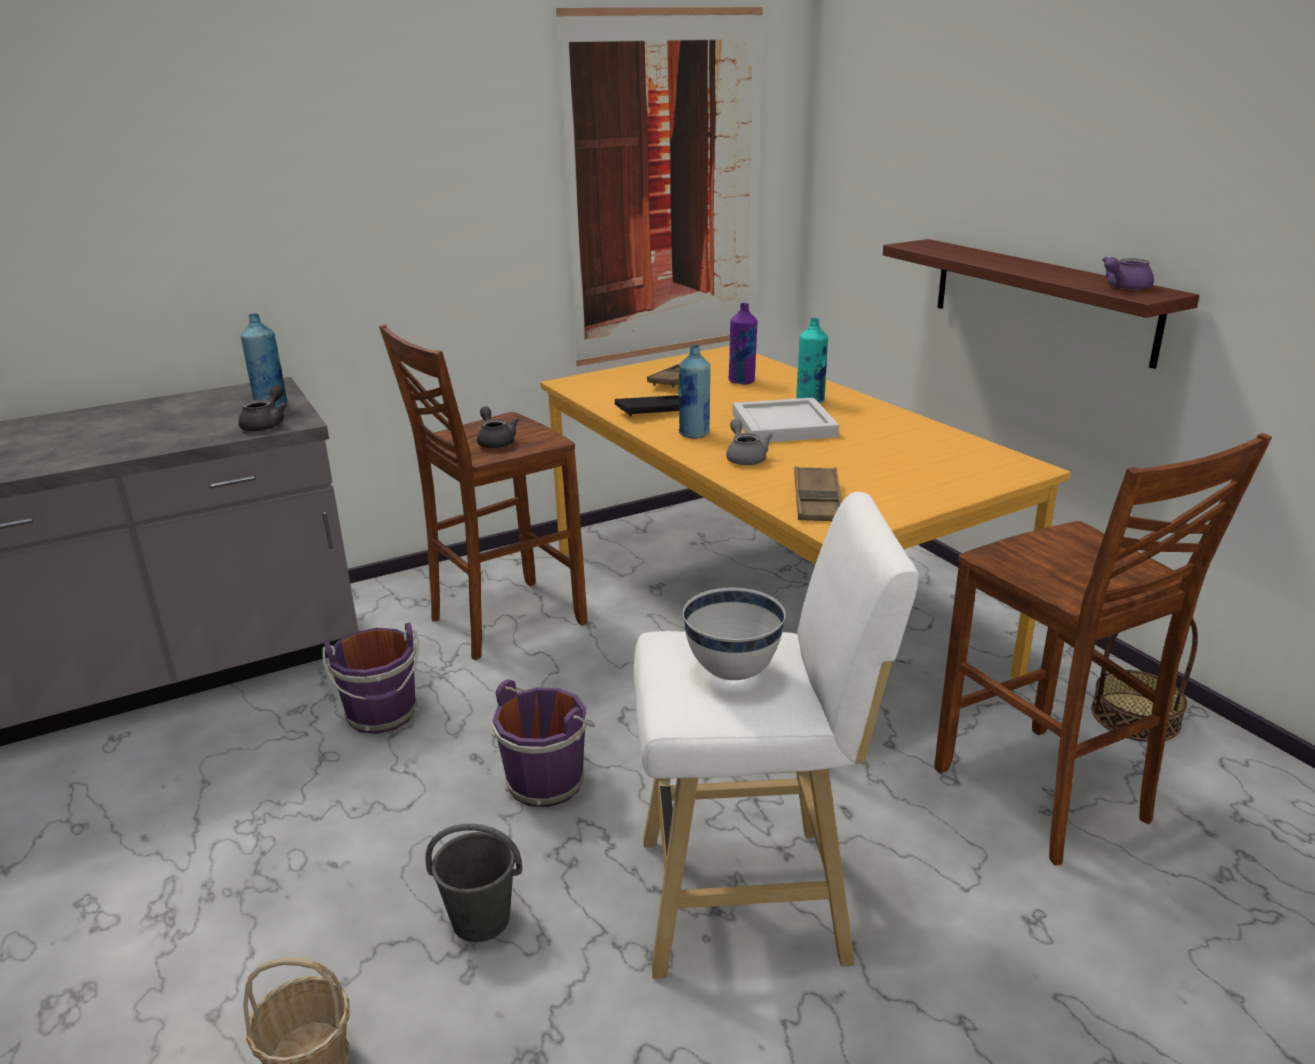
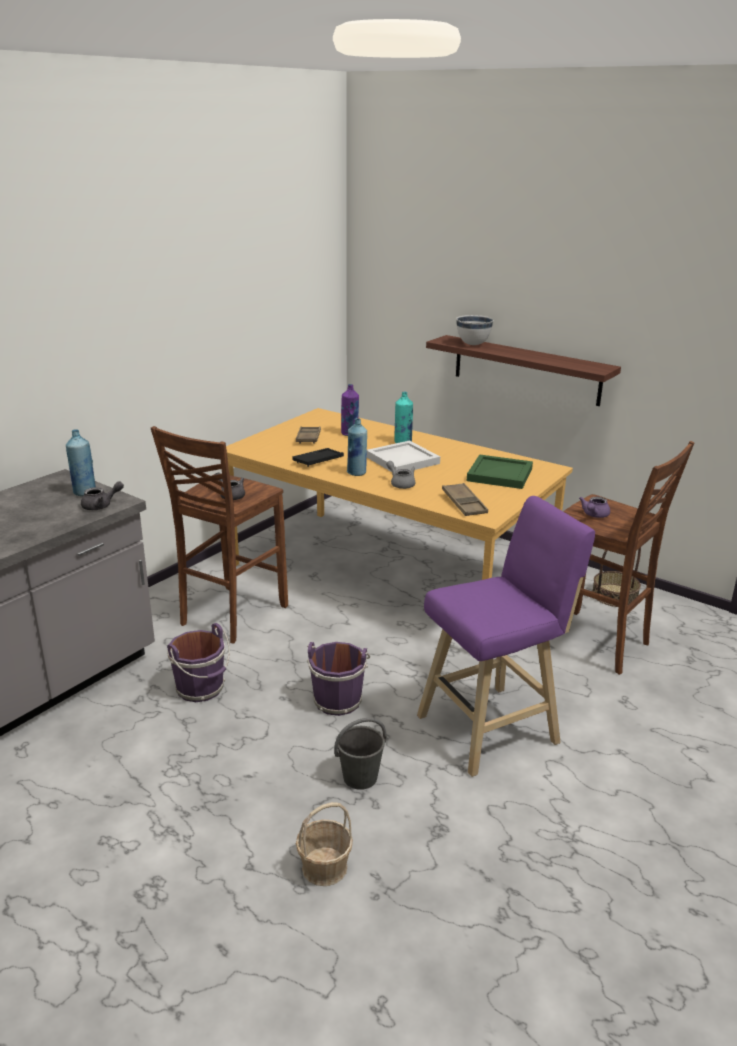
camera: 25 degrees left, 0 degrees up
grey teapot [238,385,287,432] -> grey teapot turned 75 degrees clockwise [81,481,124,510]
picture [556,7,763,366] -> none
white stool [634,492,919,979] -> purple stool [417,496,595,777]
white bowl [683,588,786,680] -> white bowl moved to [456,315,494,345]
purple teapot [1102,257,1154,290] -> purple teapot moved to [579,497,610,518]
none -> green tray [467,454,533,489]

